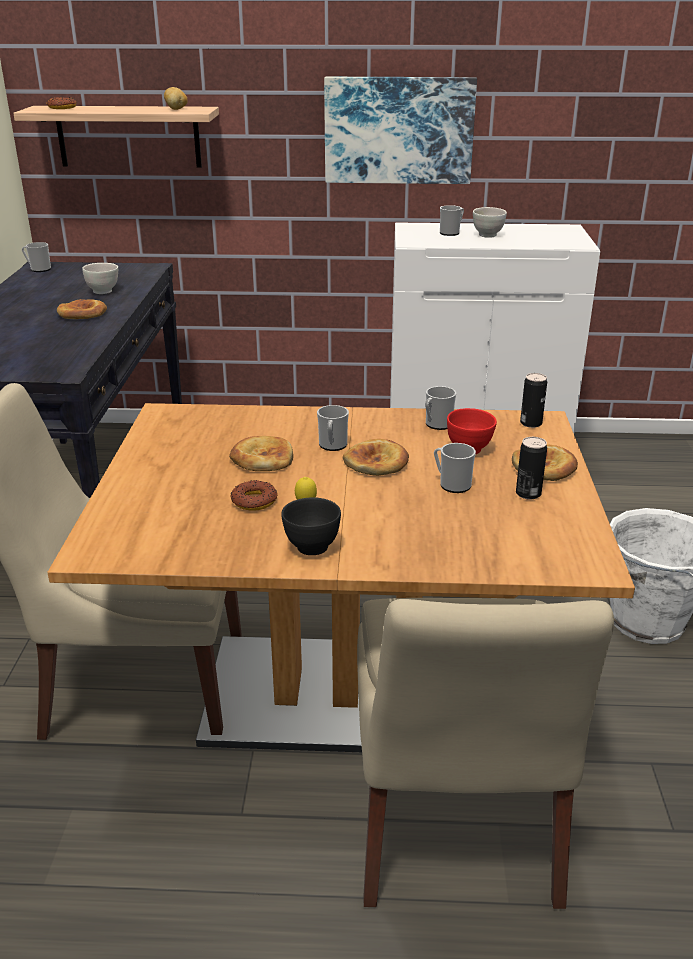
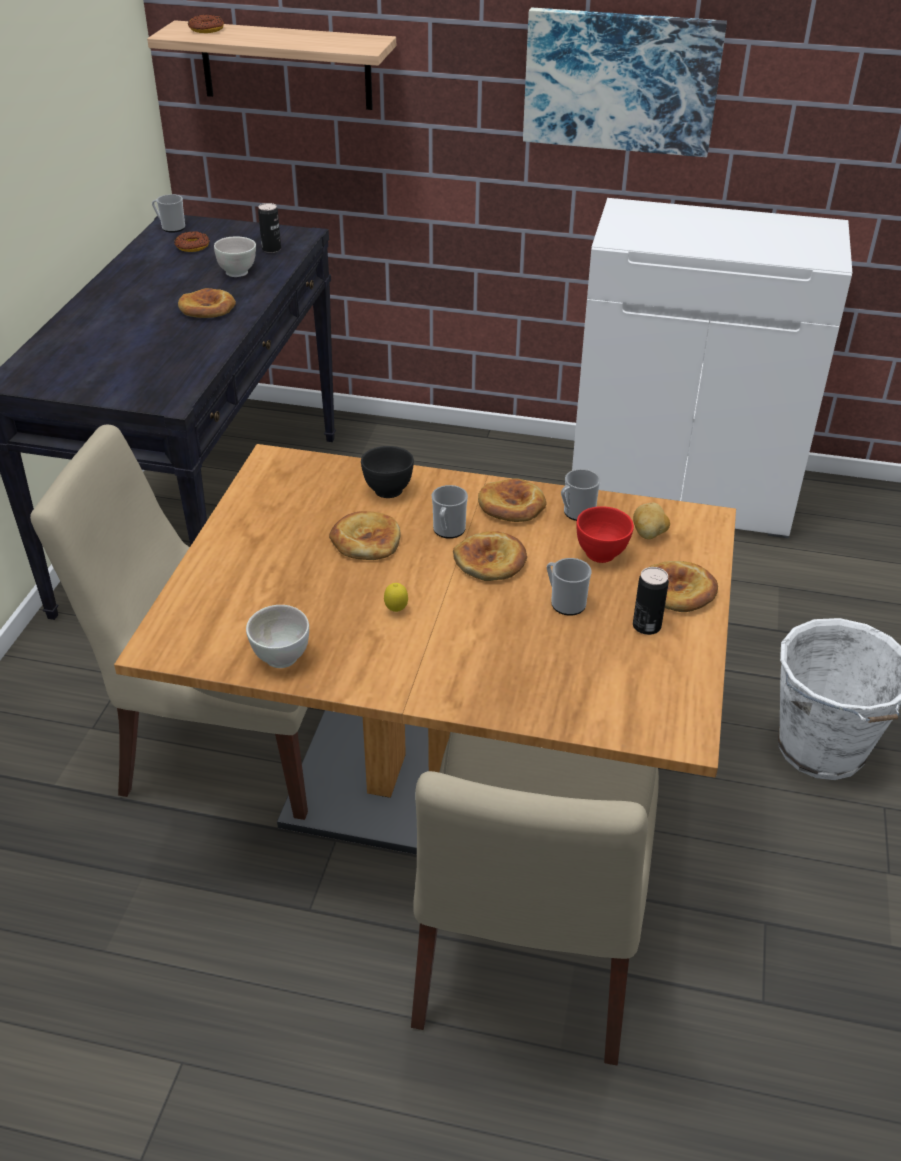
camera: 10 degrees right, 10 degrees up
potato [164,87,188,110] -> potato moved to [633,503,670,539]
donut [230,480,278,511] -> donut moved to [174,231,210,252]
black bowl [281,497,341,555] -> black bowl moved to [361,446,414,498]
mug [440,205,464,236] -> none
white bowl [473,207,507,238] -> white bowl moved to [246,605,309,668]
can [520,373,547,428] -> can moved to [258,203,281,253]
none -> bread [478,478,547,522]

